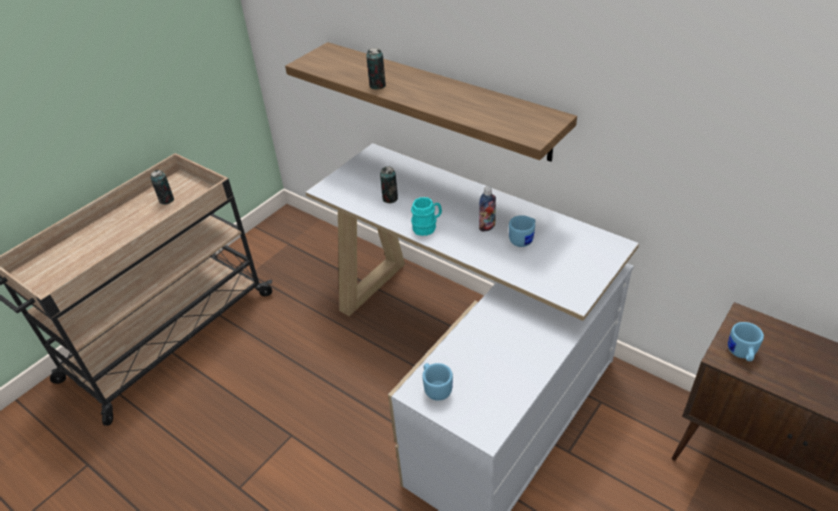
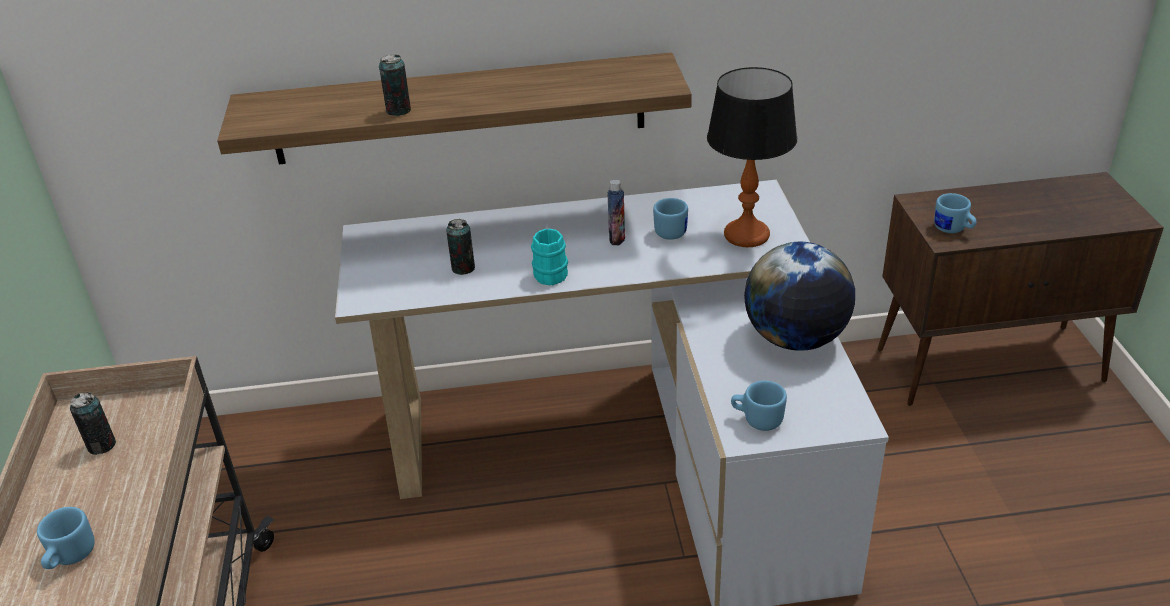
camera: 45 degrees left, 5 degrees down
none -> blue mug [37,507,95,569]
none -> table lamp [707,67,797,247]
none -> globe [744,242,855,351]

